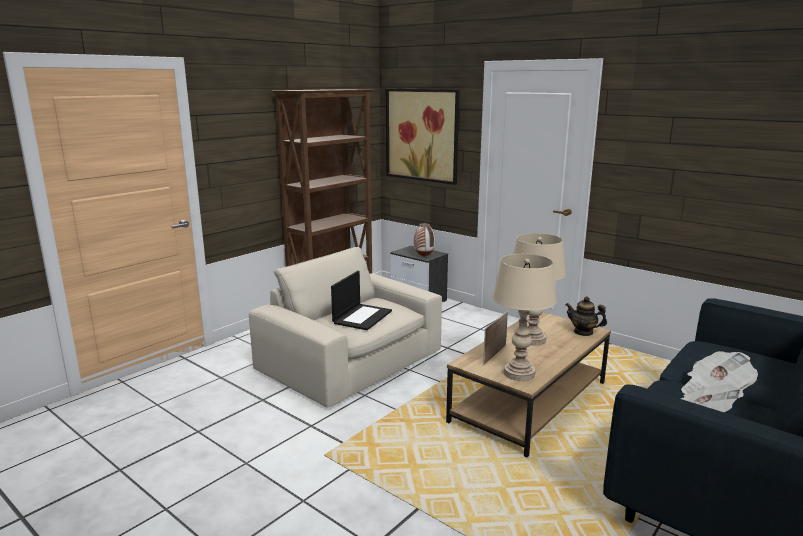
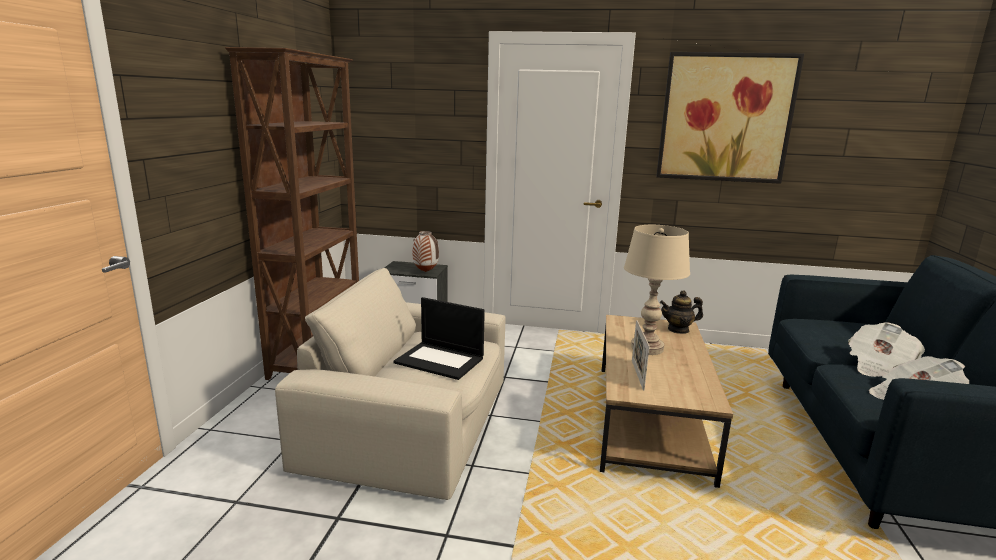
camera: 30 degrees left, 0 degrees up
laptop [331,271,392,330] -> laptop turned 120 degrees clockwise [394,297,485,380]
picture [386,89,460,185] -> picture moved to [656,52,804,184]
beige table lamp [493,254,557,381] -> none

